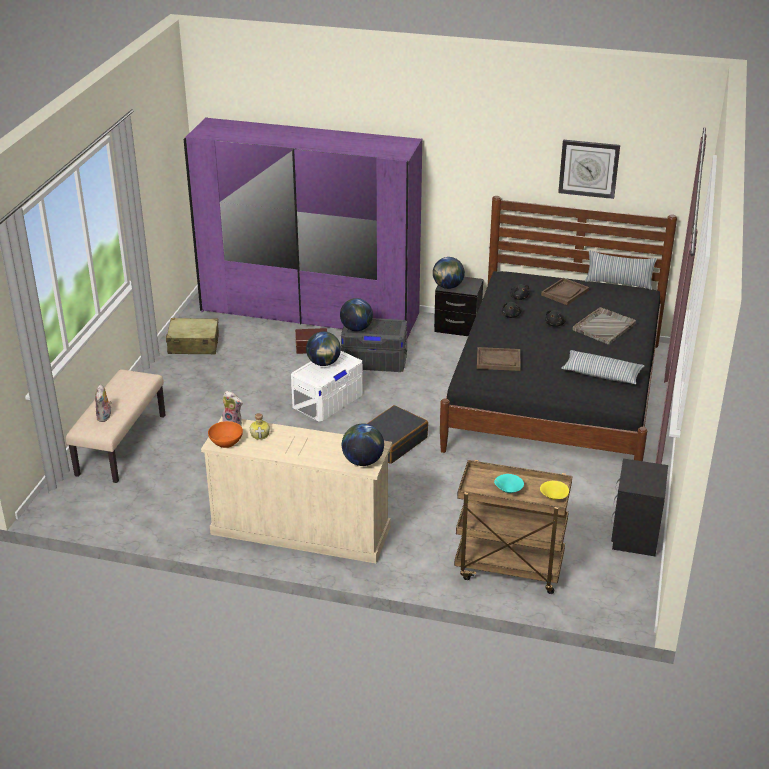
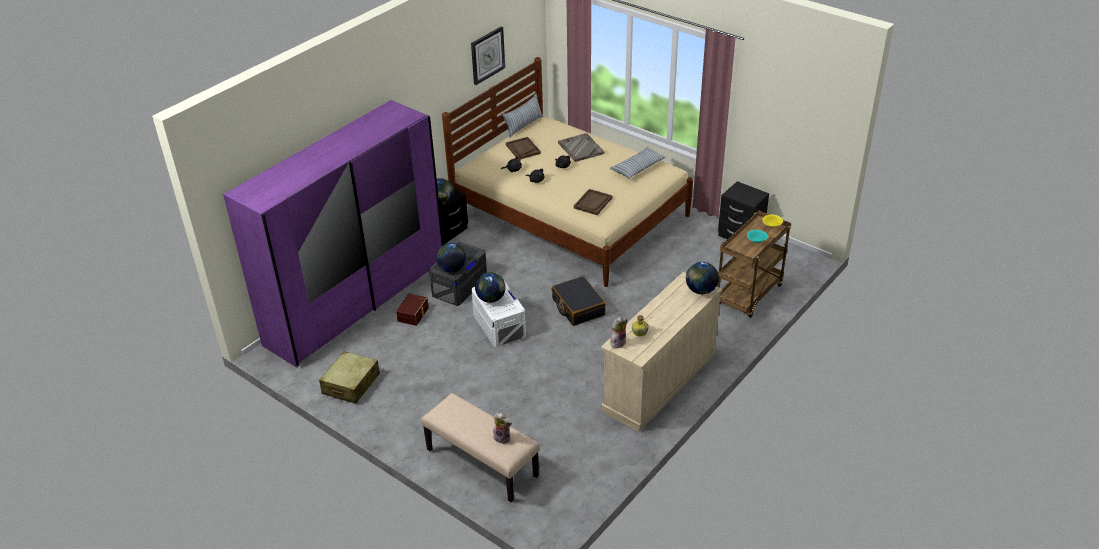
camera: 65 degrees left, 5 degrees up
orange bowl [208,421,243,448] -> none
black bed [440,196,677,461] -> beige bed [442,57,693,287]

